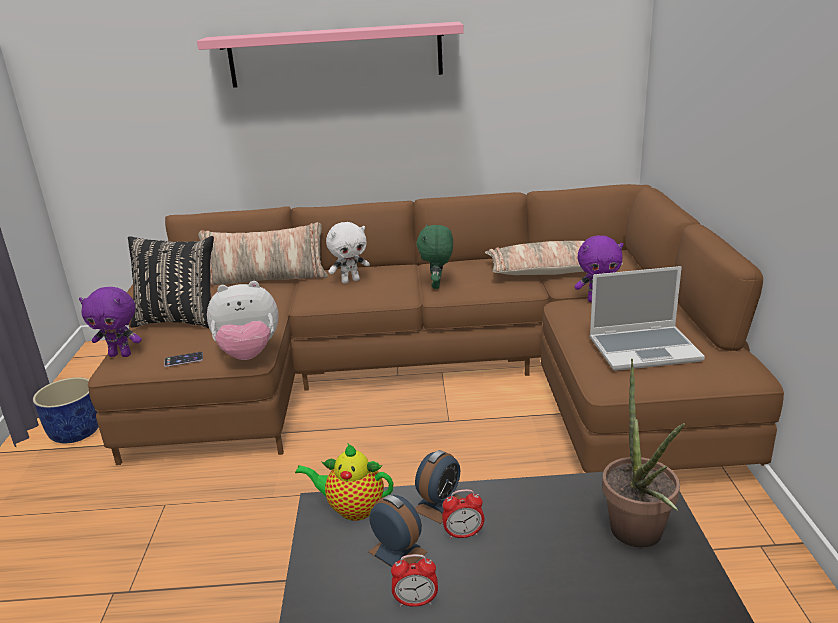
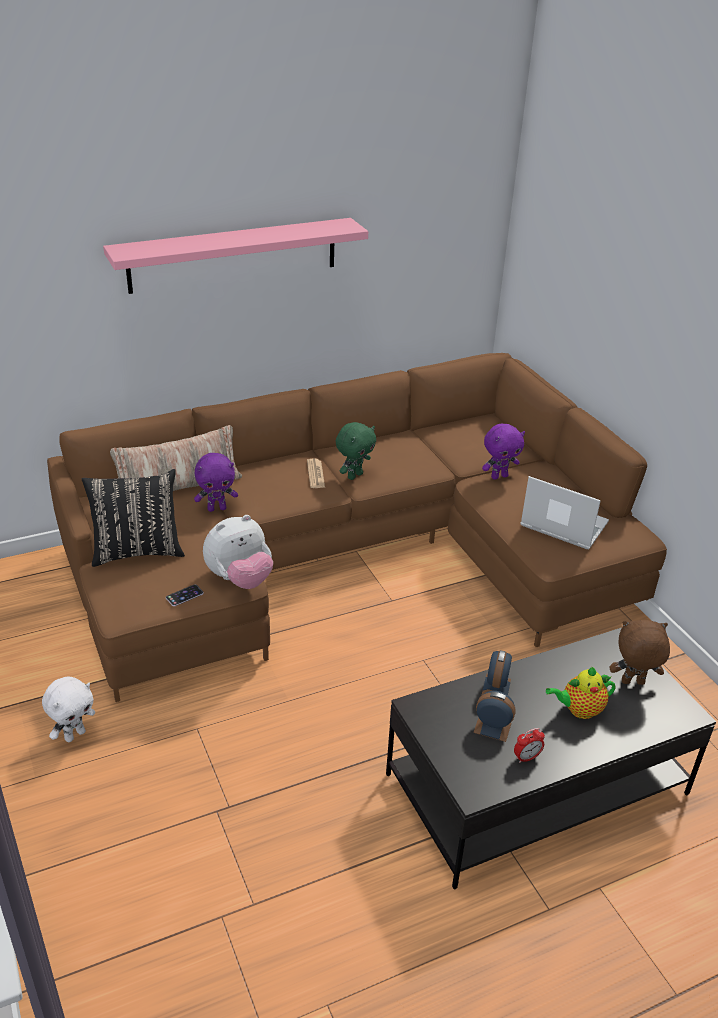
camera: 25 degrees left, 10 degrees up
blue planter [33,377,99,443] -> none
purple plush toy [79,287,142,357] -> purple plush toy moved to [194,453,238,512]
teapot [295,443,393,521] -> teapot moved to [546,667,616,719]
white plush toy [326,222,370,284] -> white plush toy moved to [42,677,95,742]
green plush toy [416,224,453,289] -> green plush toy turned 120 degrees counterclockwise [336,422,376,480]
alarm clock [442,489,484,539] -> none
pillow [485,241,623,275] -> none
laptop [589,266,705,371] -> laptop turned 120 degrees counterclockwise [520,476,609,549]
potted plant [602,359,685,548] -> brown plush toy [610,620,670,685]
none -> newspaper [307,458,325,488]

